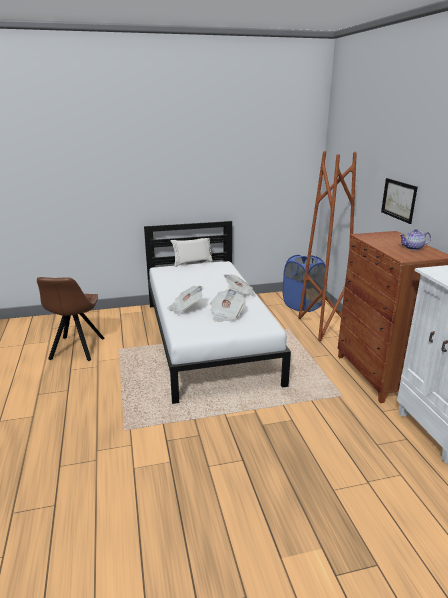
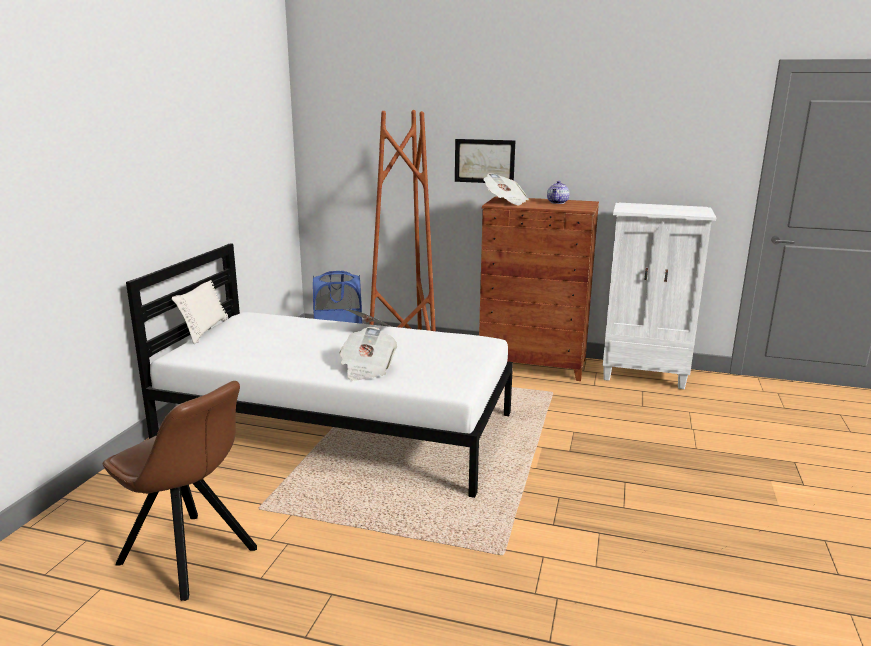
camera: 60 degrees left, 5 degrees down
newspaper [210,289,246,322] -> newspaper moved to [484,173,529,205]

